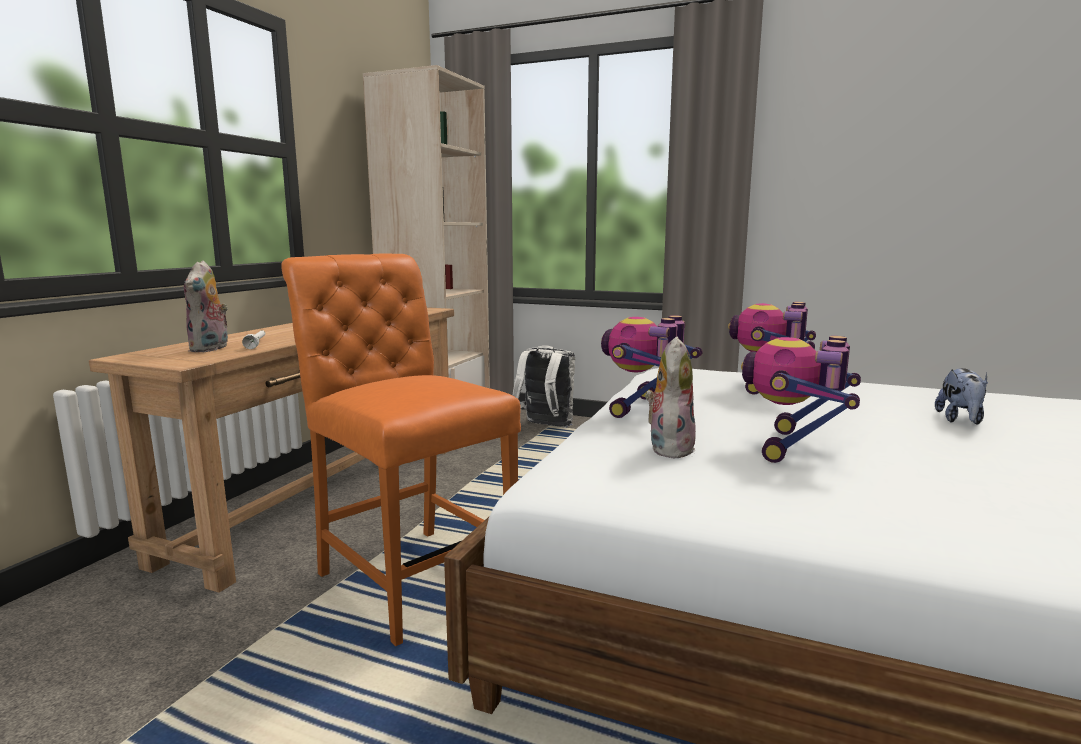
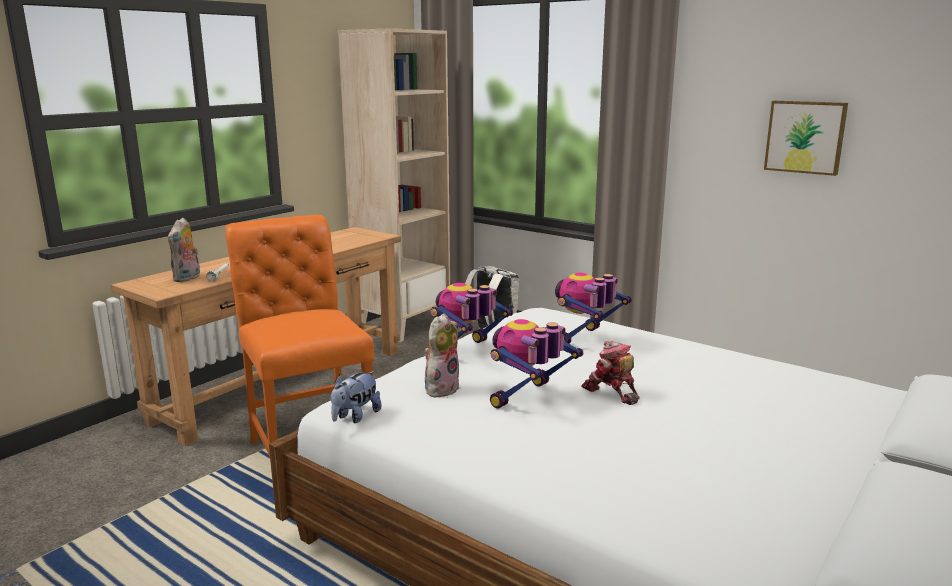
camera: 15 degrees right, 5 degrees up
plush toy [935,368,988,425] -> plush toy moved to [331,371,381,423]
none -> toy robot [581,341,640,405]
none -> picture [764,101,848,176]

